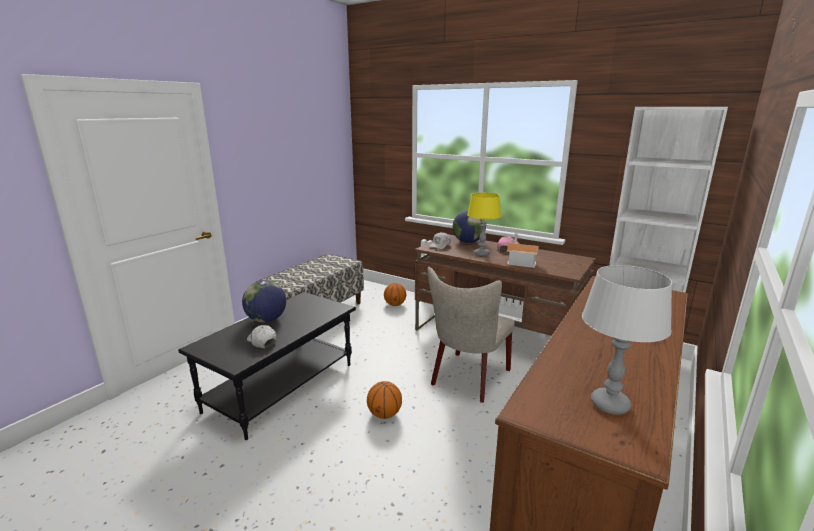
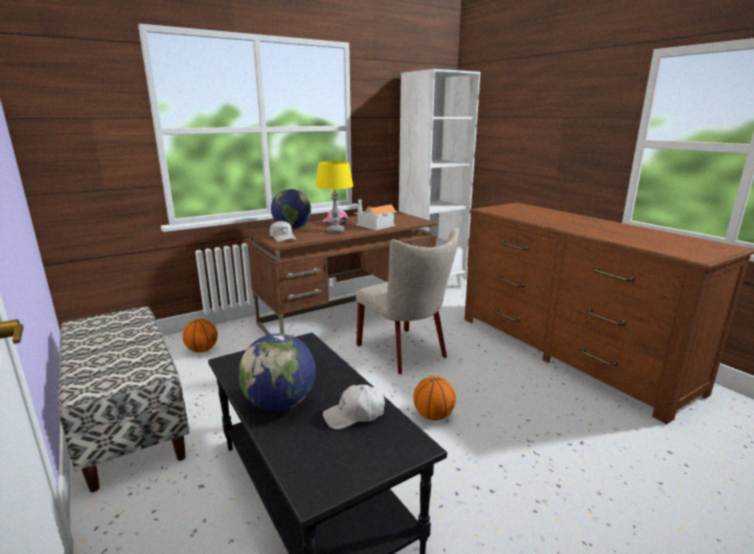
camera: 65 degrees left, 0 degrees up
grey table lamp [582,265,672,415] -> none

